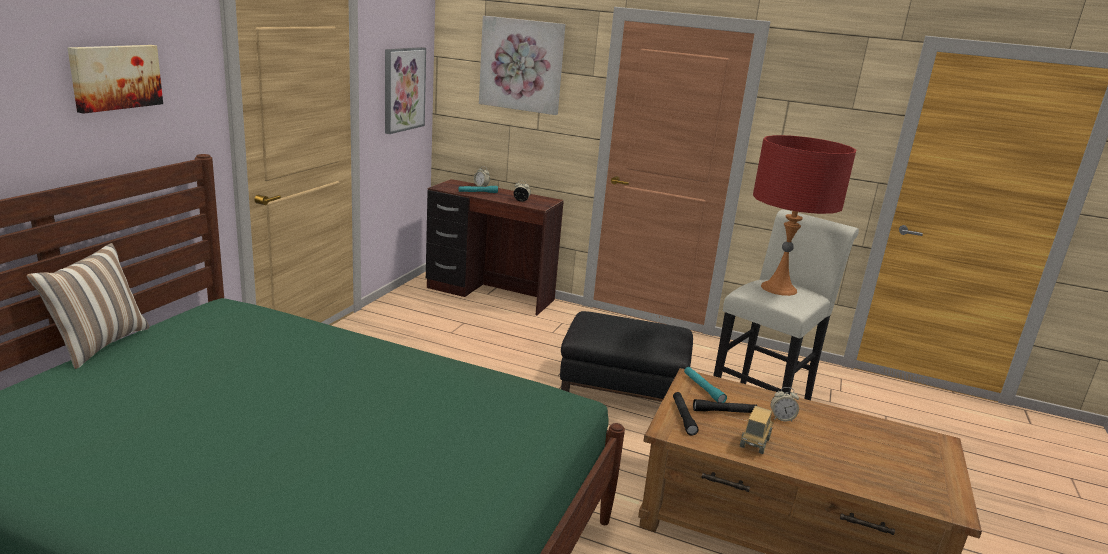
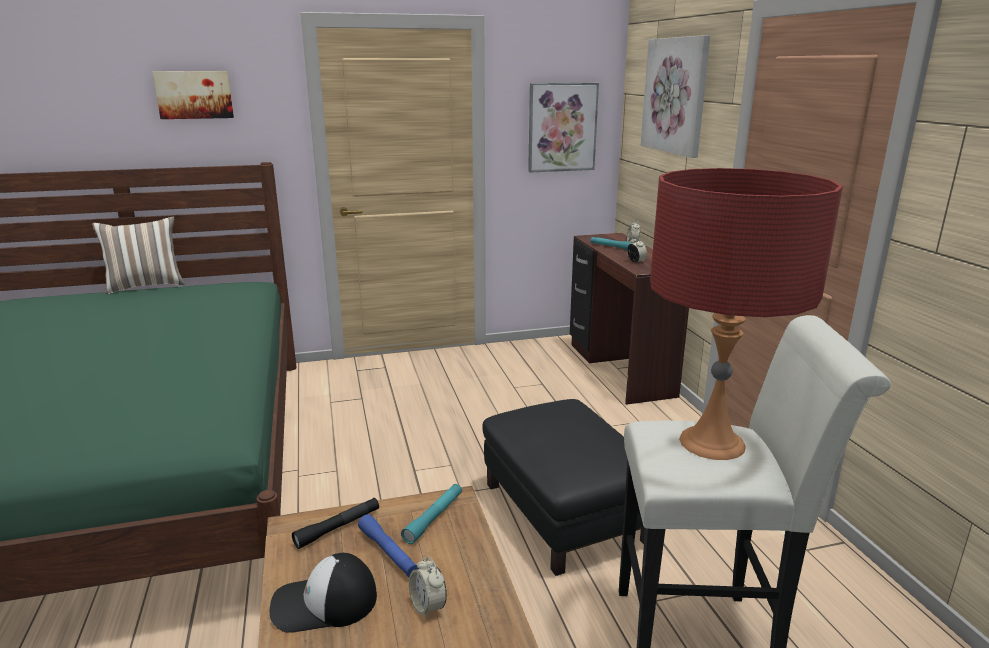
camera: 55 degrees right, 0 degrees up
black flashlight [693,399,757,413] -> blue flashlight [358,514,419,577]
toy truck [740,406,774,454] -> cap [270,553,377,633]

